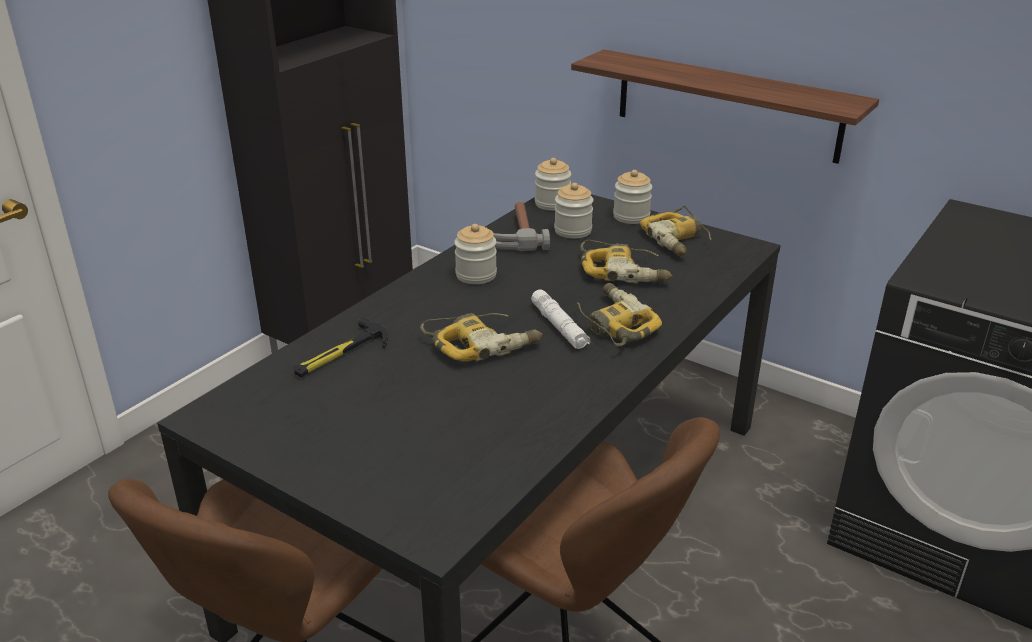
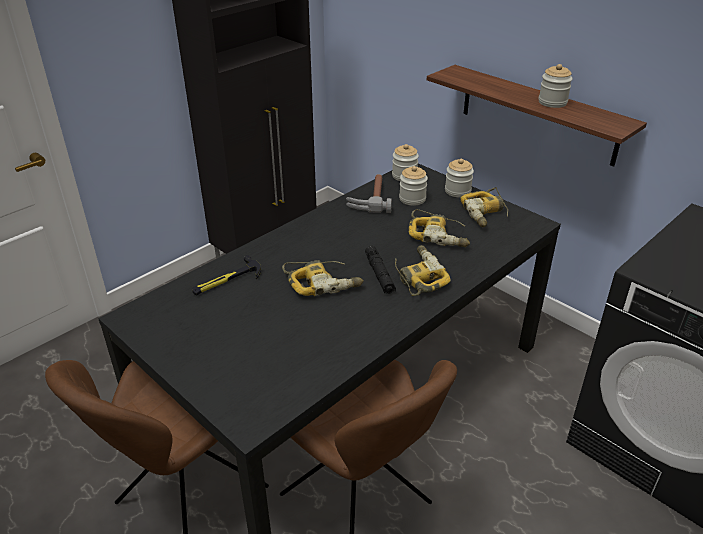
camera: 10 degrees right, 5 degrees up
jar [454,224,497,284] -> jar moved to [539,64,573,108]
white flashlight [531,289,591,349] -> black flashlight [365,246,396,294]

